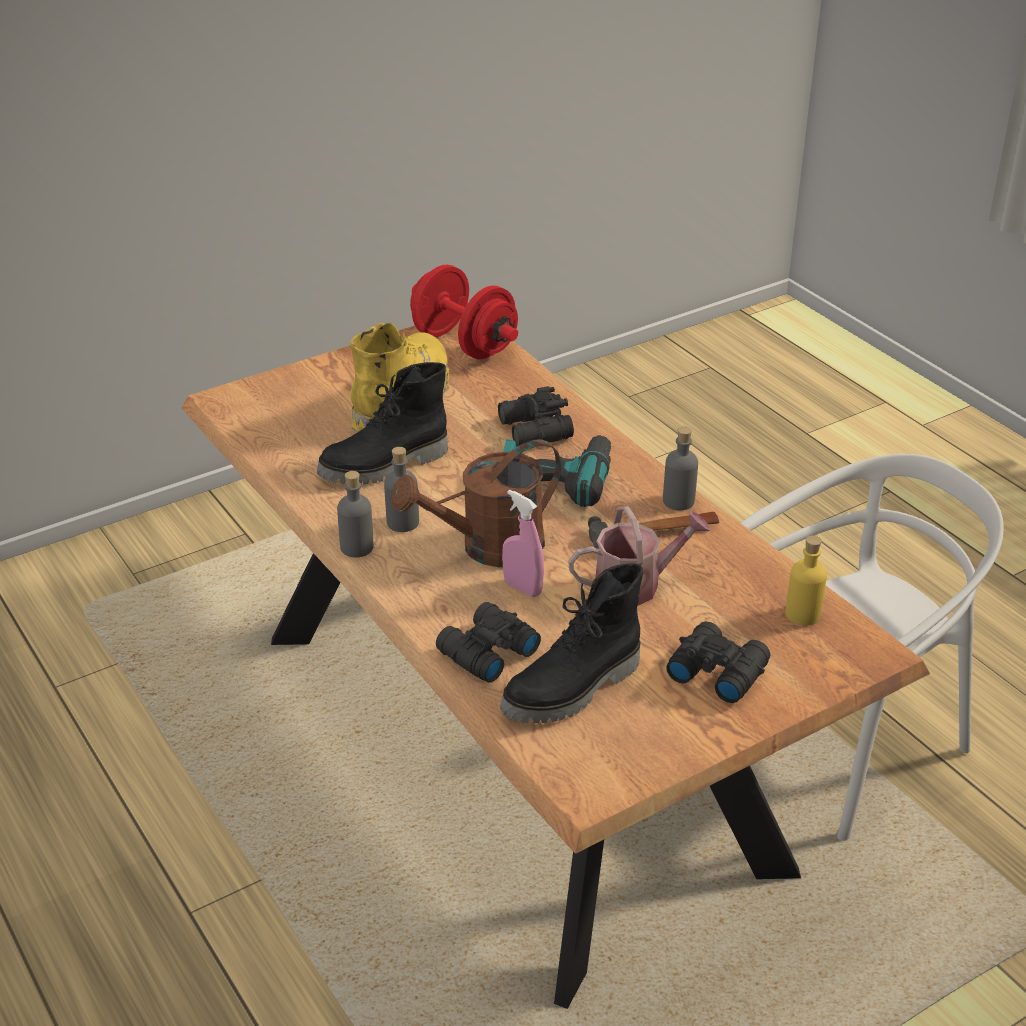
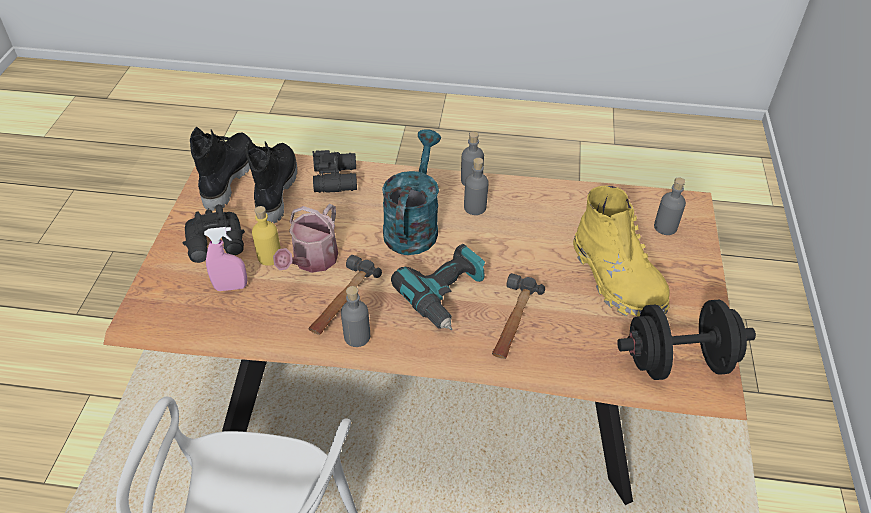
camera: 130 degrees right, 10 degrees up
black boot [317,362,448,485] -> black boot moved to [190,127,252,211]
brown watering can [391,439,561,567] -> turquoise watering can [382,129,441,255]
red dumbbell [410,265,518,359] -> black dumbbell [617,300,756,380]
black binoculars [498,386,574,447] -> hammer [492,273,545,359]
pink spray bottle [502,490,544,597] -> pink spray bottle moved to [204,227,247,291]
yellow bottle [786,536,827,625] -> yellow bottle moved to [252,206,281,266]
none -> grey bottle [654,177,686,235]

